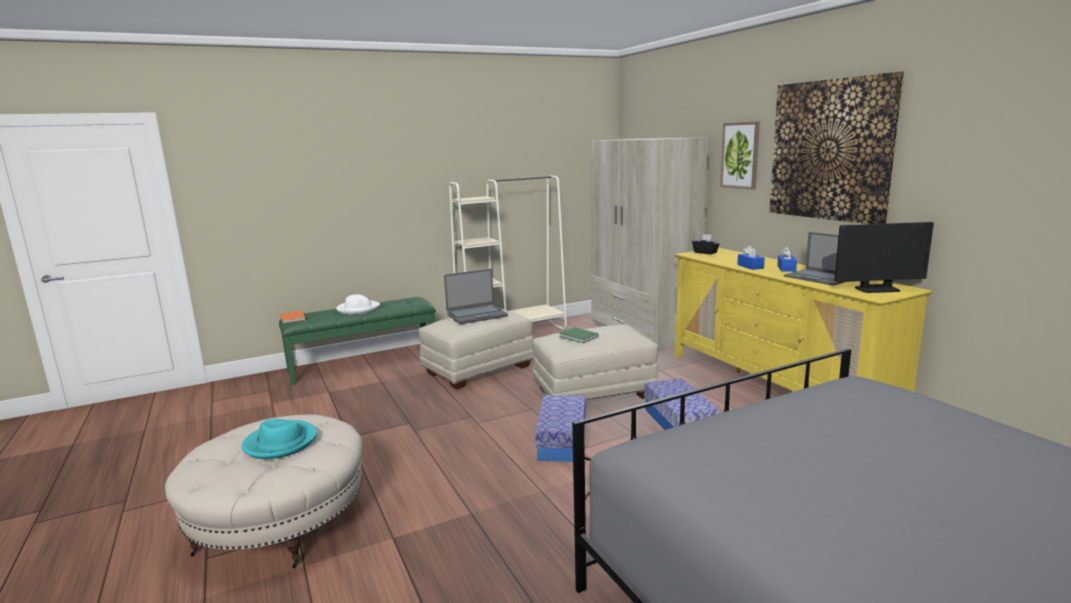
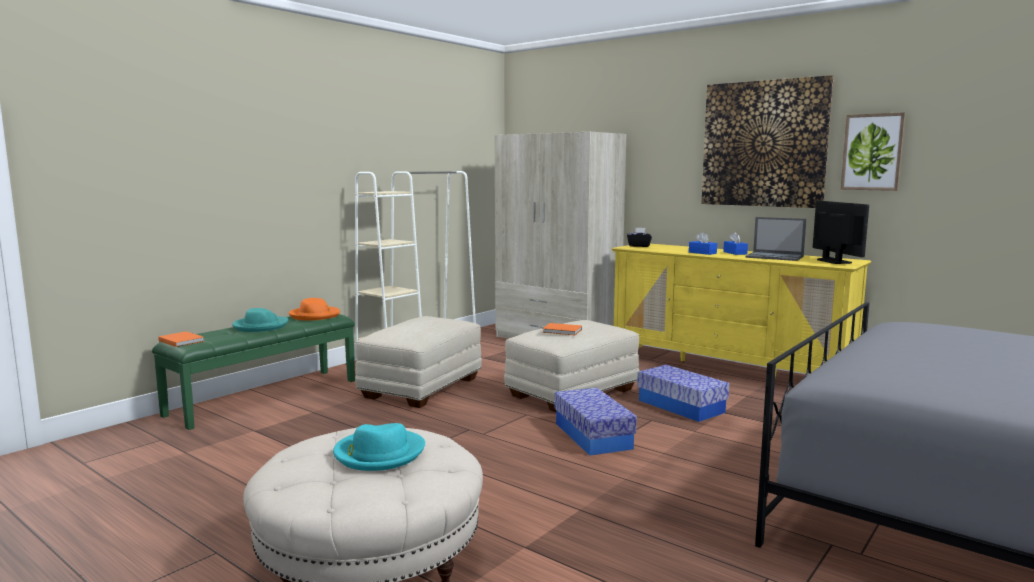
camera: 25 degrees left, 5 degrees down
white hat [336,294,380,315] -> turquoise hat [232,308,289,332]
laptop [444,269,508,324] -> none
green book [559,327,599,343] -> orange book [542,323,582,335]
picture [720,121,760,190] -> picture moved to [841,112,906,191]
monitor [834,222,934,293] -> monitor turned 75 degrees counterclockwise [813,201,869,264]
none -> orange hat [289,298,340,321]

